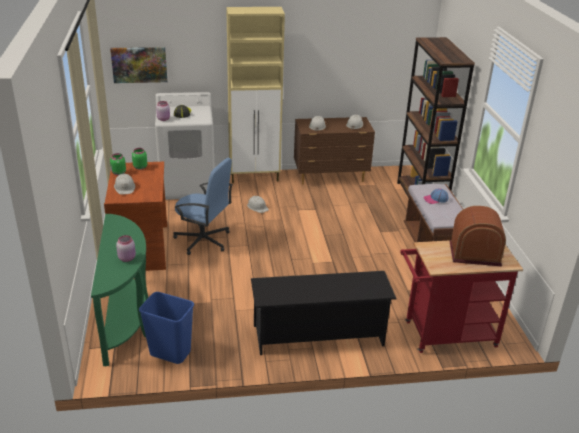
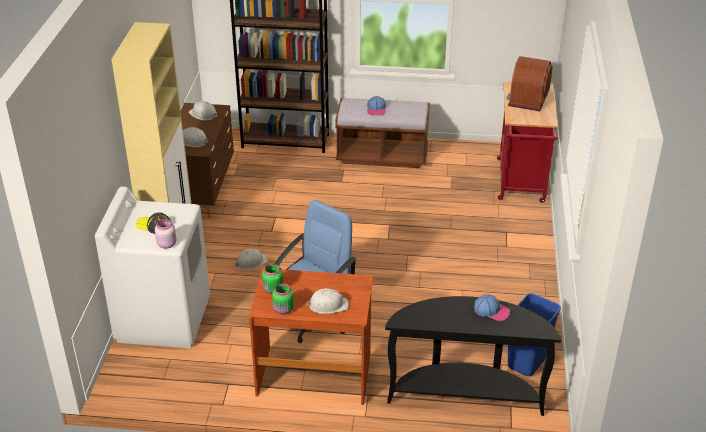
camera: 75 degrees left, 5 degrees up
green console table [91,214,148,367] -> black console table [385,296,561,416]
picture [110,47,167,83] -> none
pink jar [116,235,136,262] -> cap [474,294,510,321]
black shoe rack [251,271,396,355] -> none

